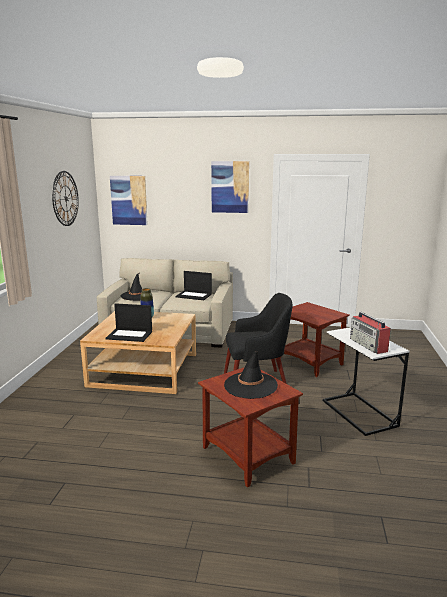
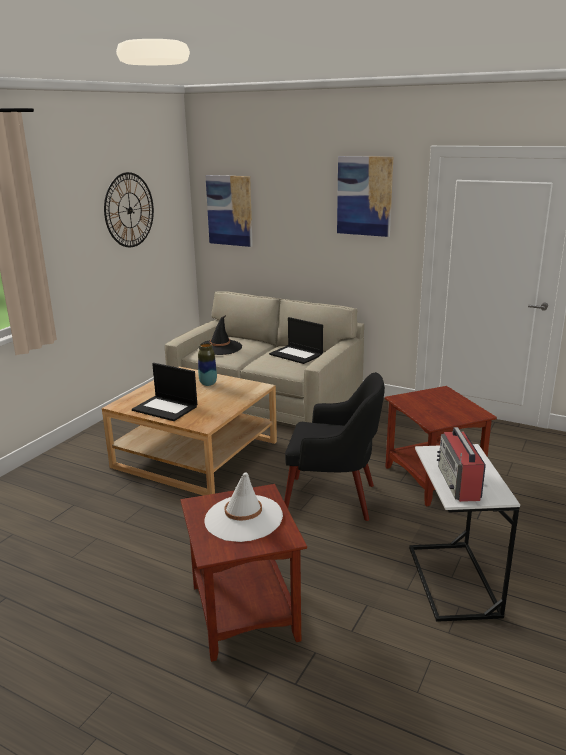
camera: 20 degrees right, 5 degrees up
black hat [224,351,278,399] -> white hat [204,473,283,542]

